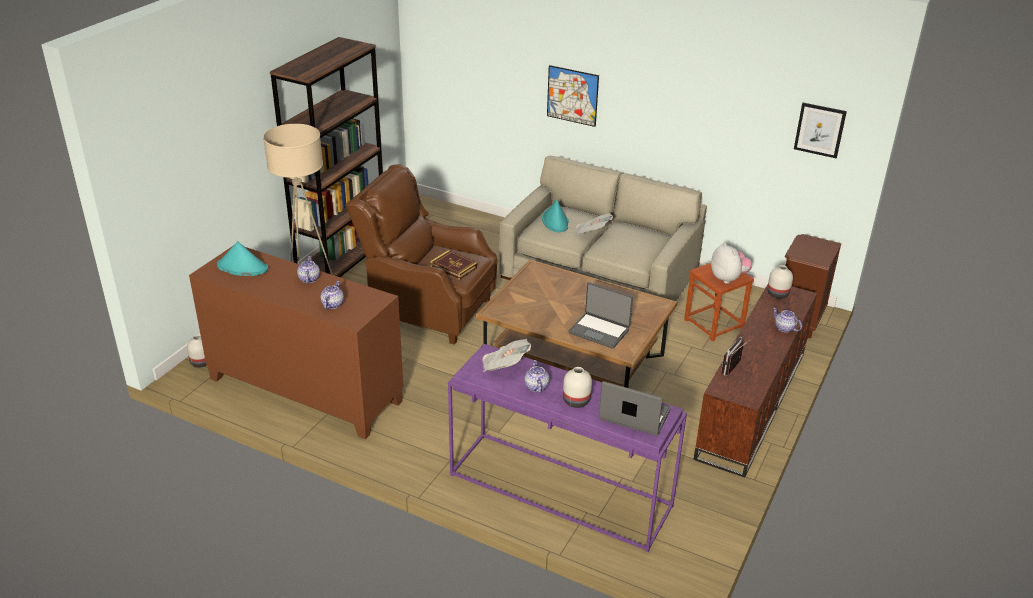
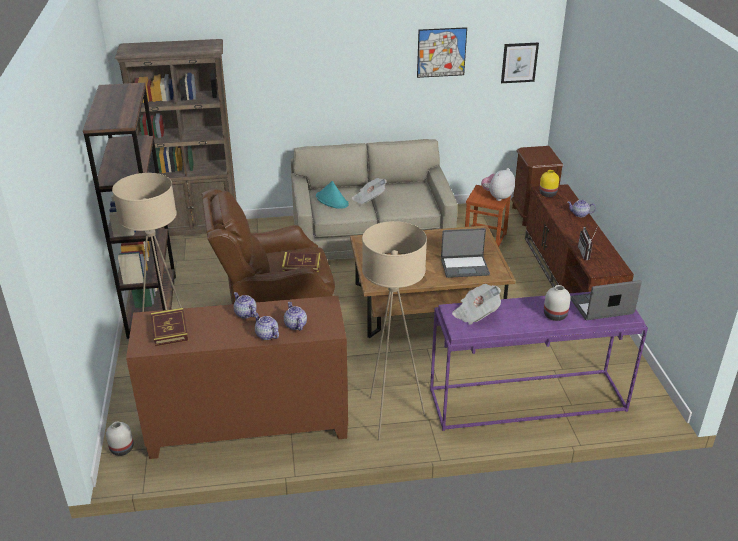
camera: 35 degrees left, 0 degrees up
turquoise hat [217,241,268,276] -> book [151,308,188,346]
teapot [524,360,550,394] -> teapot moved to [254,313,279,340]
picture [547,65,599,127] -> picture moved to [417,27,467,78]
plush toy [711,243,752,284] -> plush toy turned 75 degrees counterclockwise [481,168,515,201]
white vase [767,265,793,299] -> yellow vase [539,170,559,197]
none -> brown bookcase [115,39,236,236]
none -> beige floor lamp [362,221,427,441]

